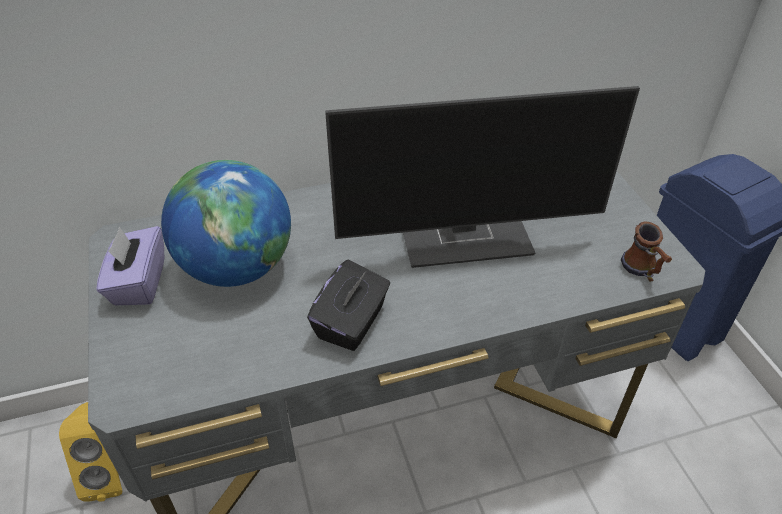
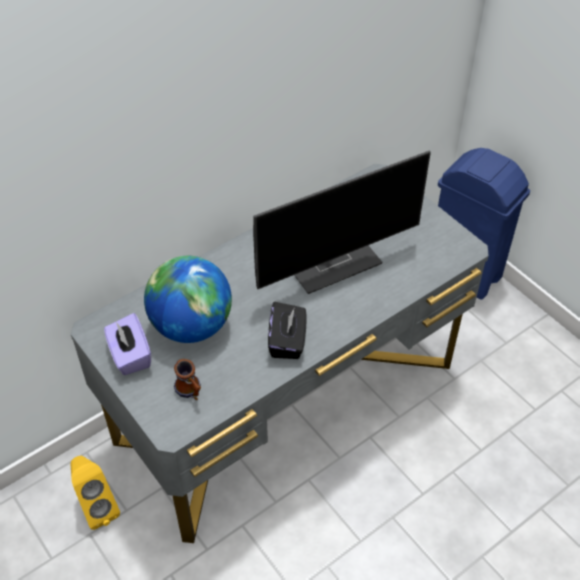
camera: 20 degrees left, 5 degrees up
mug [621,221,672,282] -> mug moved to [174,359,201,400]

